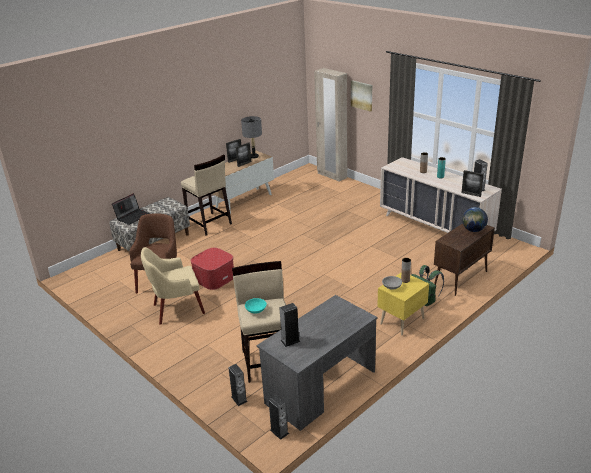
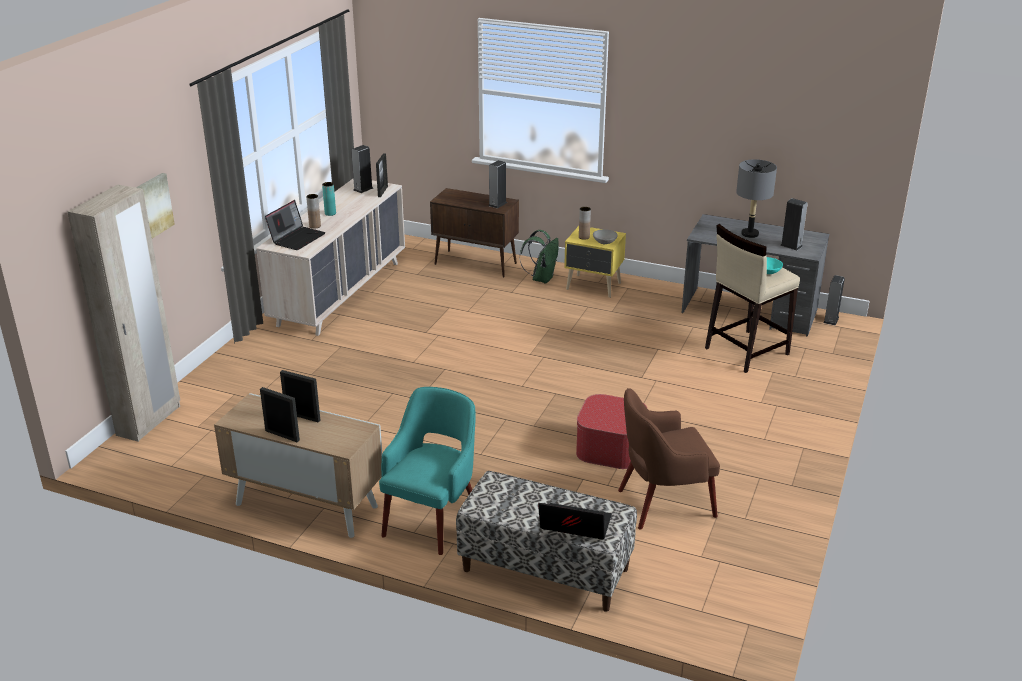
camera: 115 degrees left, 0 degrees up
beige armchair [141,247,205,325] -> none
beige stool [181,154,232,236] -> turquoise armchair [379,387,476,555]
speaker [228,364,247,406] -> speaker moved to [488,160,507,209]
grey table lamp [241,116,262,158] -> grey table lamp moved to [736,159,777,238]
globe [462,207,488,232] -> none
none -> laptop [265,200,326,250]

